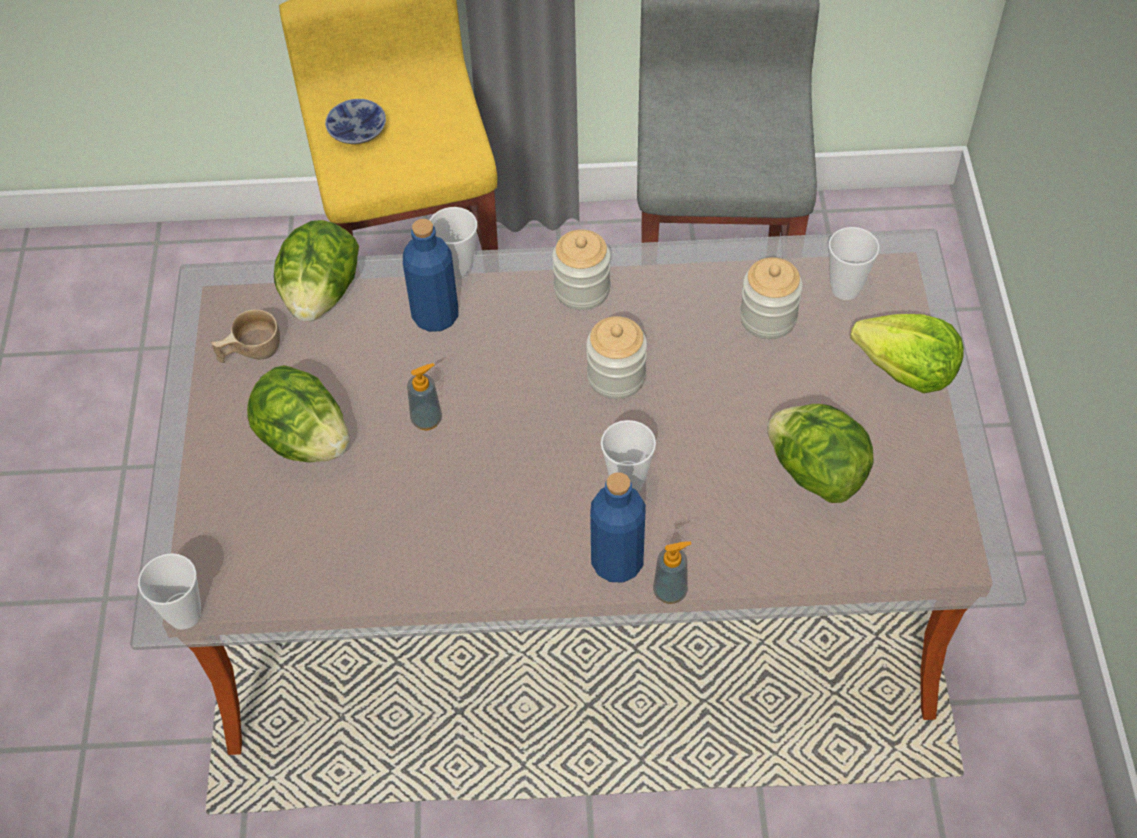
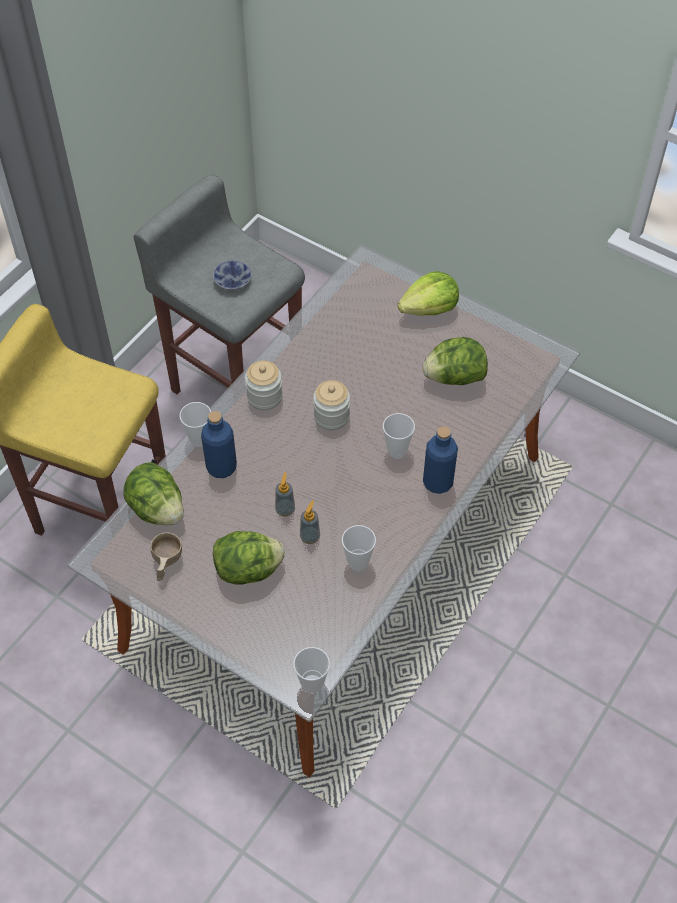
camera: 55 degrees left, 0 degrees up
bowl [325,99,386,144] -> bowl moved to [213,260,252,290]
soap dispenser [653,541,691,604] -> soap dispenser moved to [300,500,320,544]
jar [740,257,803,339] -> none
cup [829,227,879,300] -> cup moved to [342,525,376,571]

